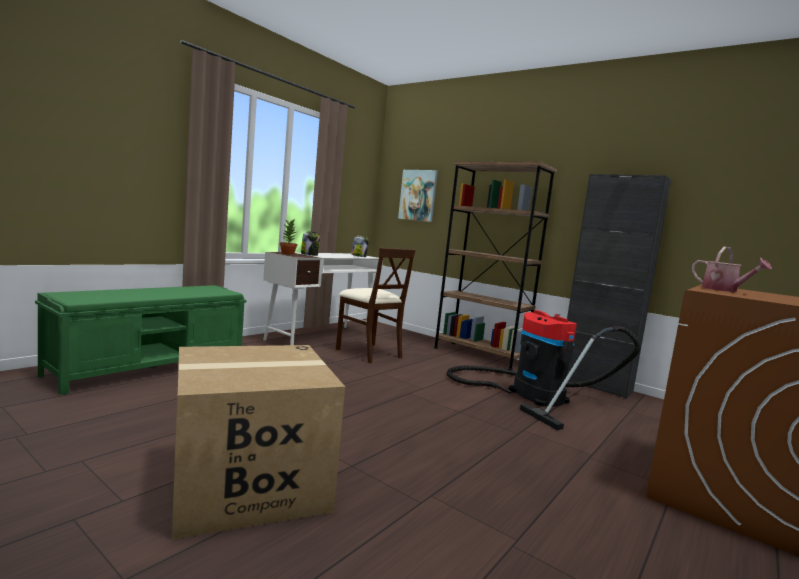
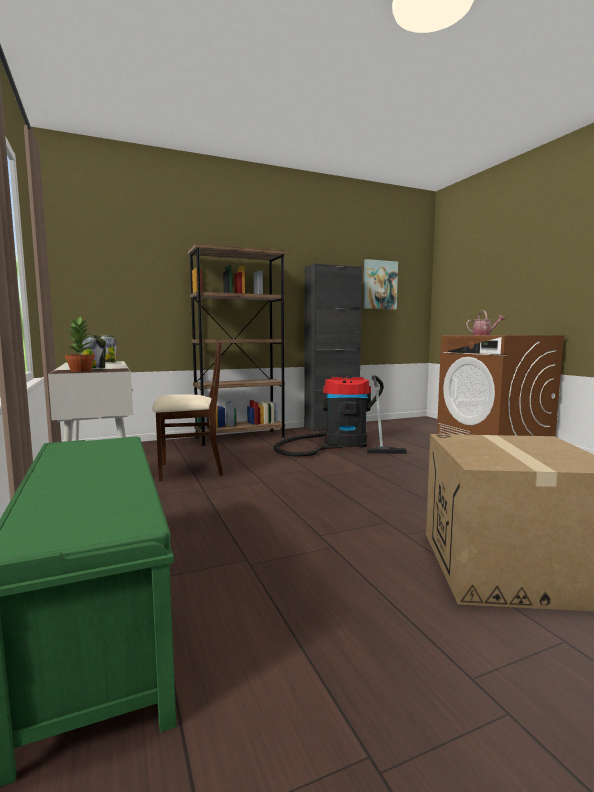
camera: 60 degrees left, 0 degrees up
picture [398,170,438,222] -> picture moved to [363,259,398,309]

